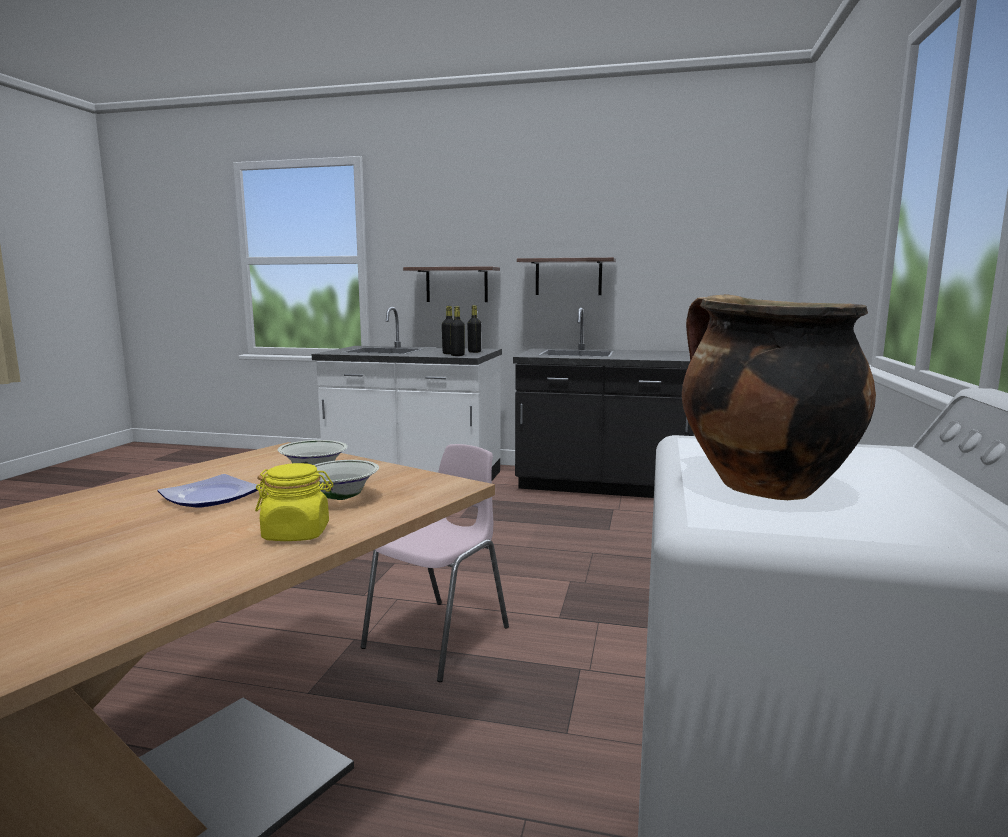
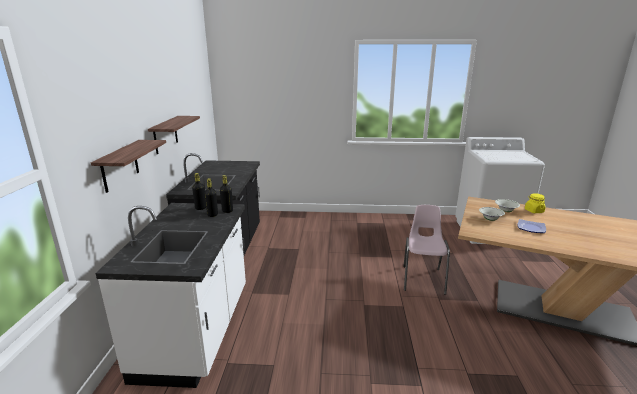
camera: 100 degrees left, 10 degrees up
pink chair [361,444,509,682] -> pink chair turned 75 degrees clockwise [403,205,450,295]
cooking pot [682,294,876,500] -> none

